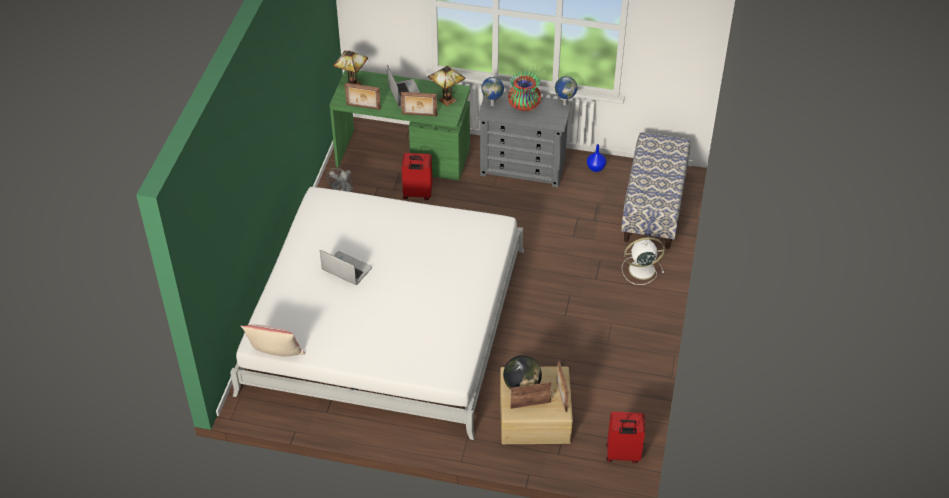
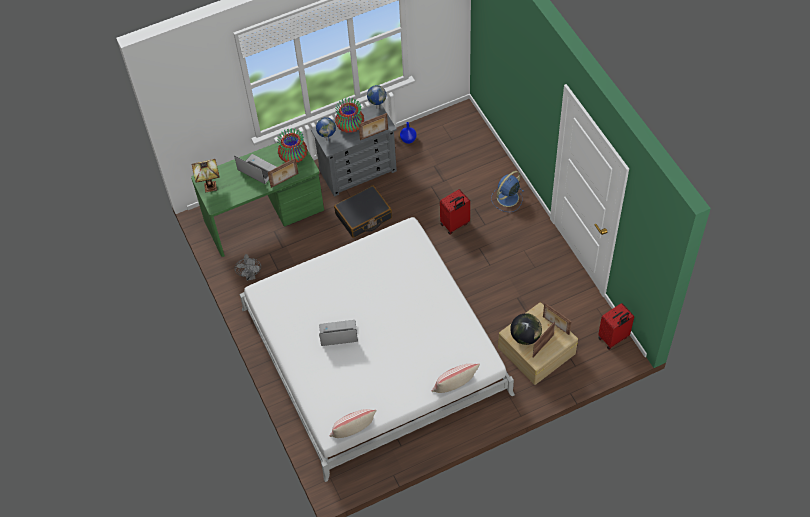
camera: 35 degrees left, 10 degrees up
picture frame [345,83,381,110] -> picture frame moved to [358,113,388,140]
red suitcase [402,153,432,200] -> red suitcase moved to [440,189,470,235]
table lamp [428,65,465,106] -> vase [277,128,308,162]
bench [621,132,690,249] -> none
white fan [622,237,664,285] -> blue fan [491,171,524,212]
none -> black suitcase [334,185,392,238]
none -> pillow [432,363,480,393]

